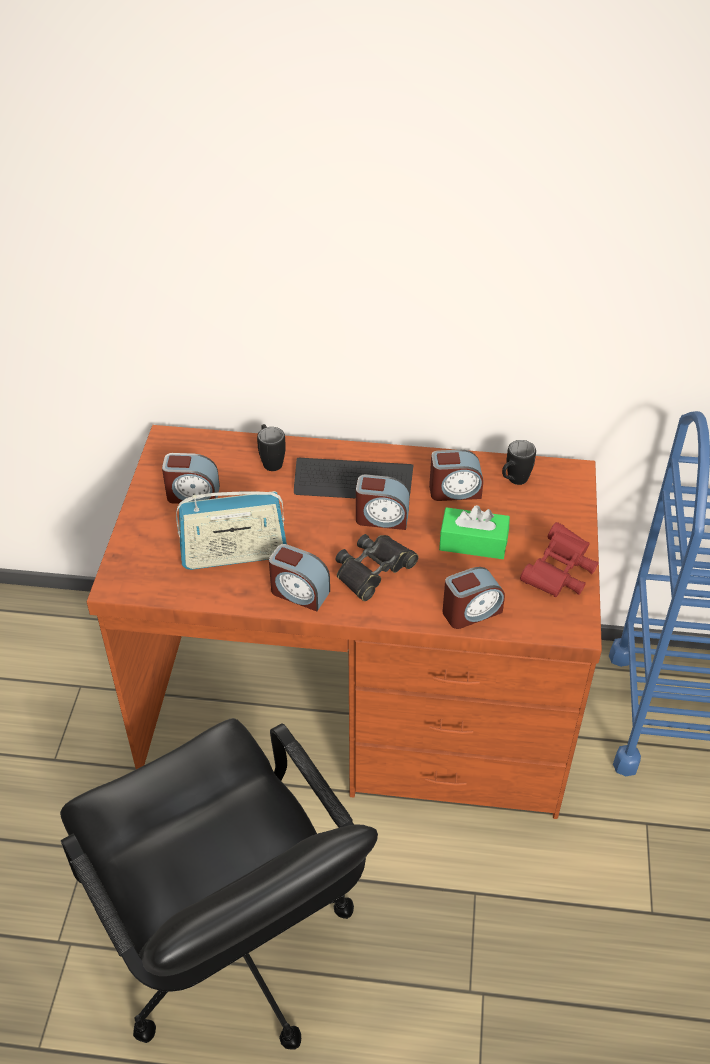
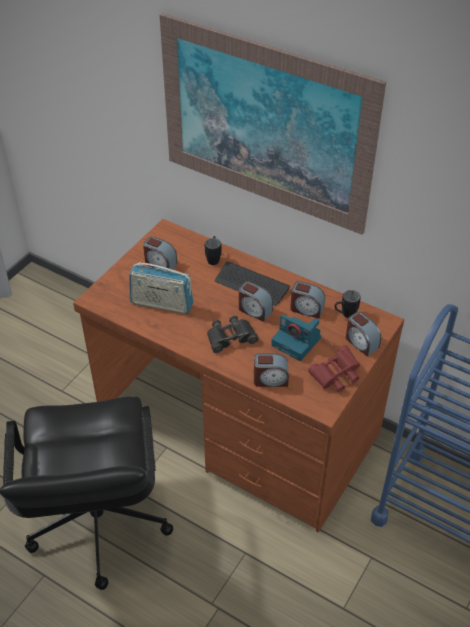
camera: 25 degrees right, 0 degrees up
alarm clock [269,544,330,612] -> alarm clock moved to [346,312,381,356]
green tissue box [439,505,510,559] -> camera [271,314,321,361]
none -> picture [160,13,386,235]

